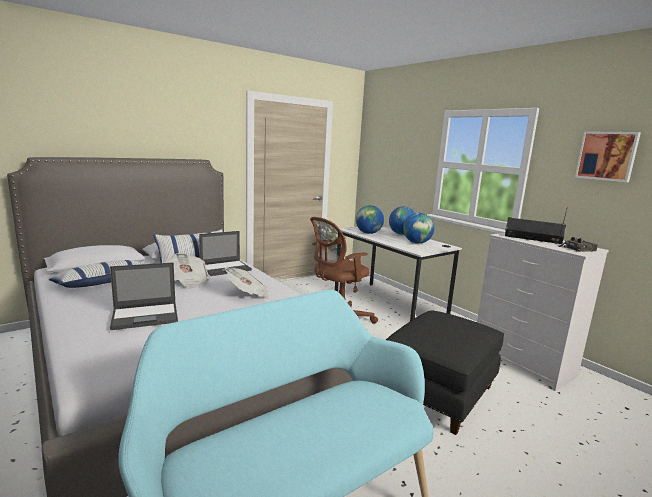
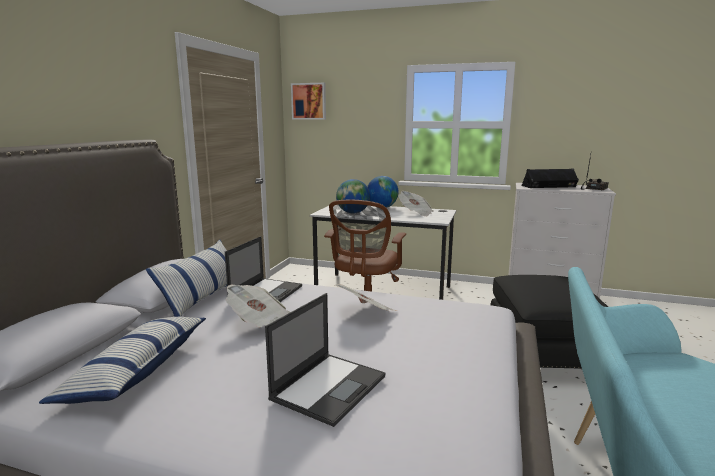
camera: 35 degrees left, 0 degrees up
globe [403,213,434,244] -> newspaper [398,191,434,217]
picture [575,131,641,182] -> picture moved to [291,83,326,120]

